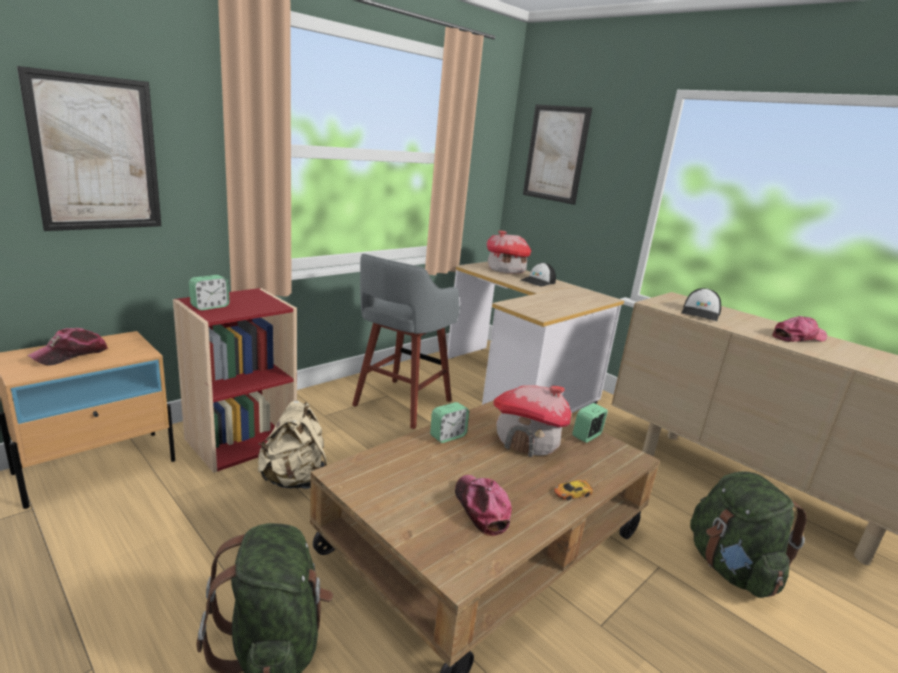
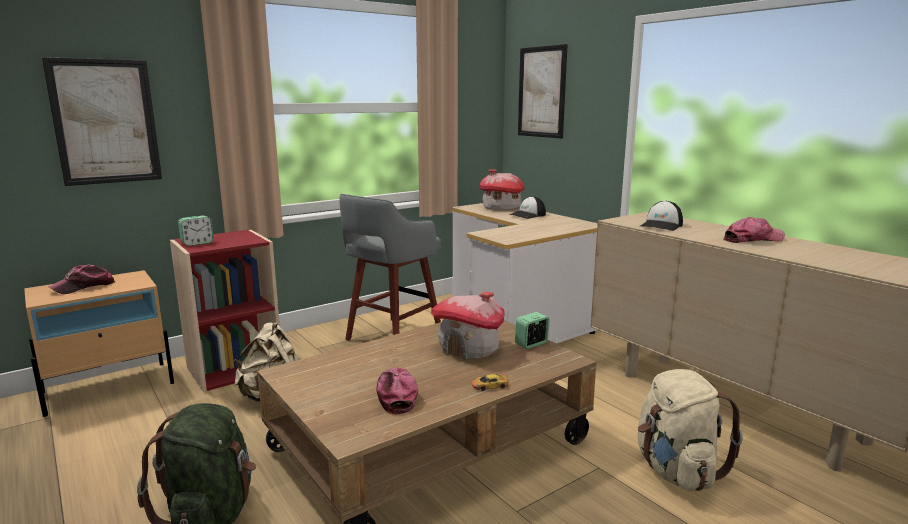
camera: 10 degrees right, 5 degrees down
alarm clock [430,402,469,443] -> none
green backpack [690,471,807,598] -> beige backpack [638,369,743,491]

